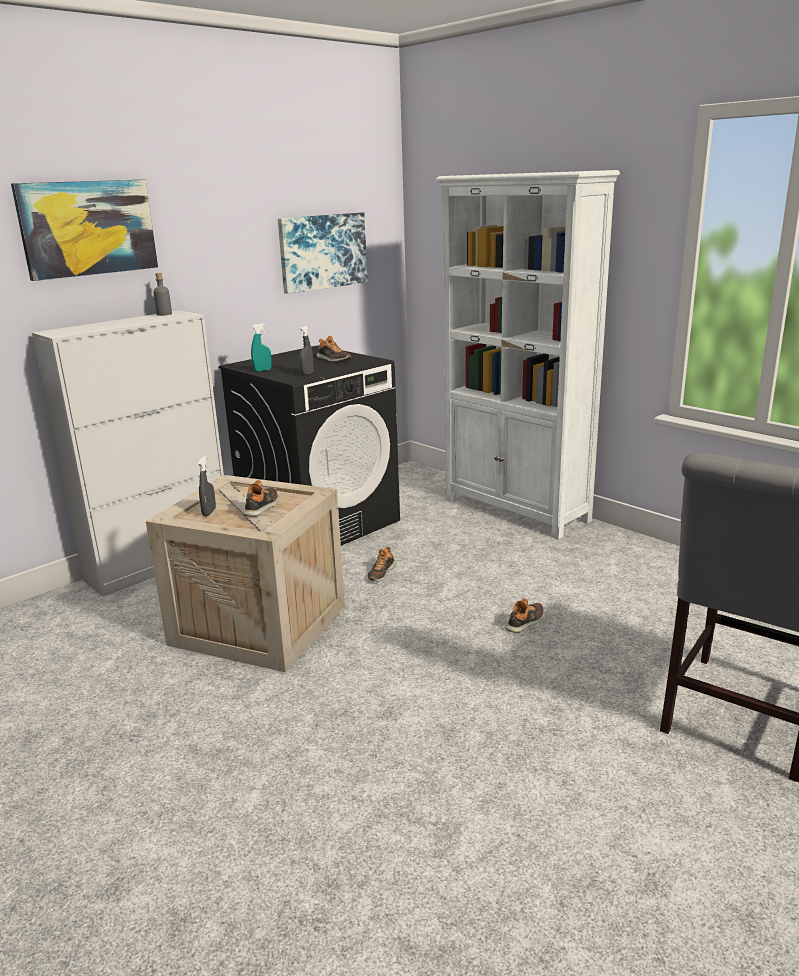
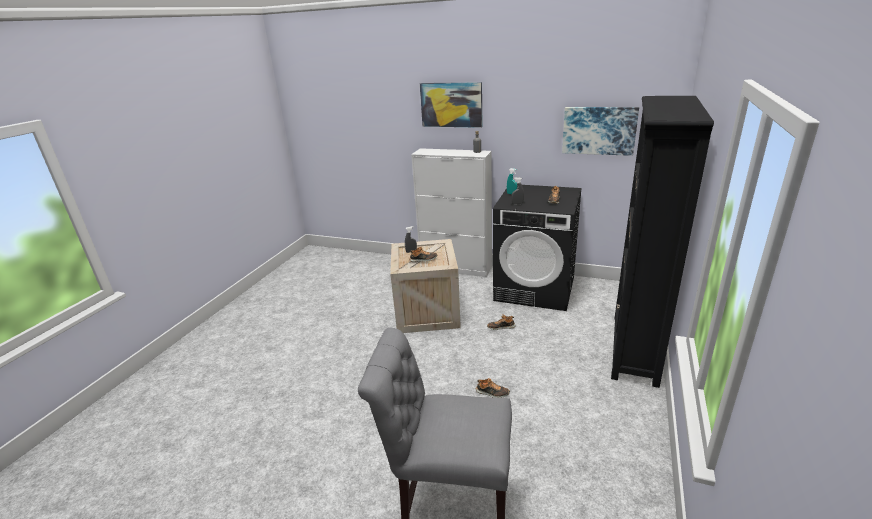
camera: 65 degrees right, 5 degrees up
white bookcase [436,170,620,540] -> black bookcase [611,96,714,388]

